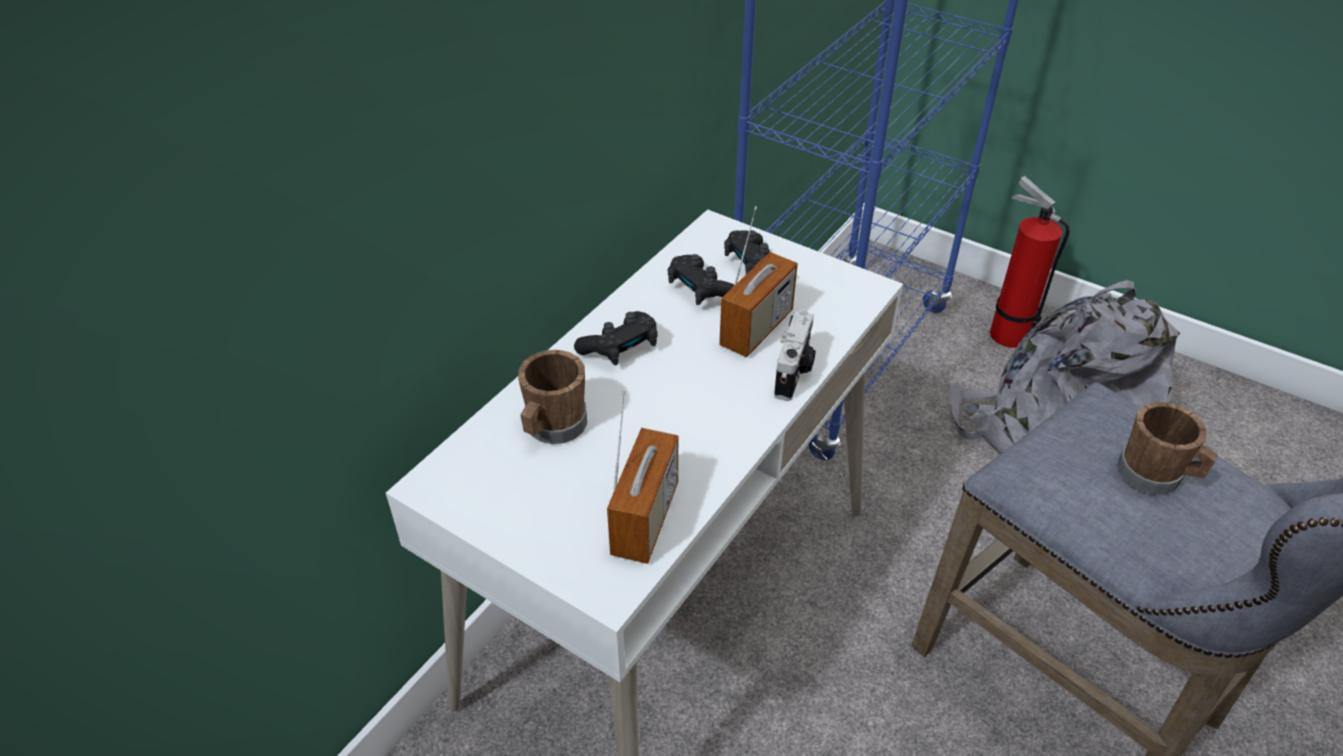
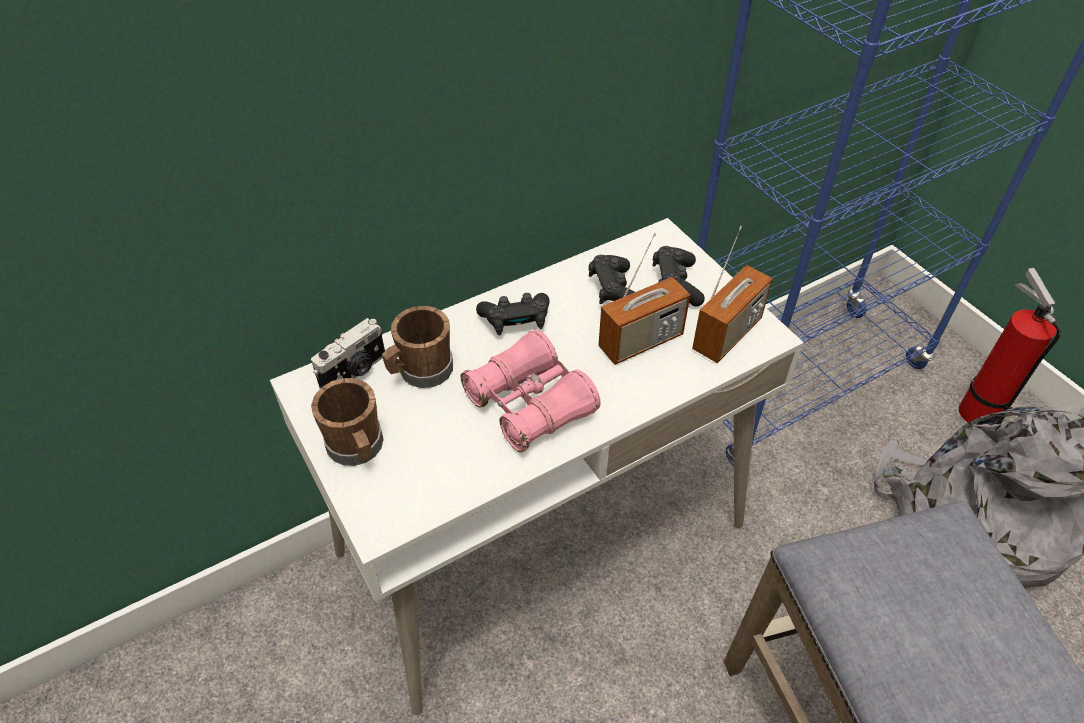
camera: 25 degrees right, 5 degrees up
radio [607,390,679,564] -> radio moved to [692,226,773,363]
camera [774,309,816,401] -> camera moved to [311,318,385,388]
brown mug [1117,402,1218,495] -> brown mug moved to [311,378,384,466]
none -> pink binoculars [461,330,600,452]

